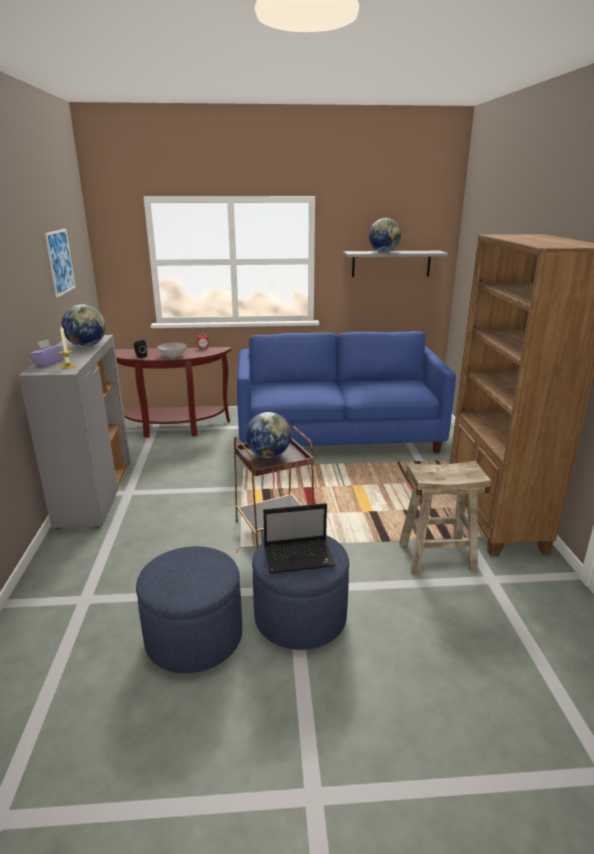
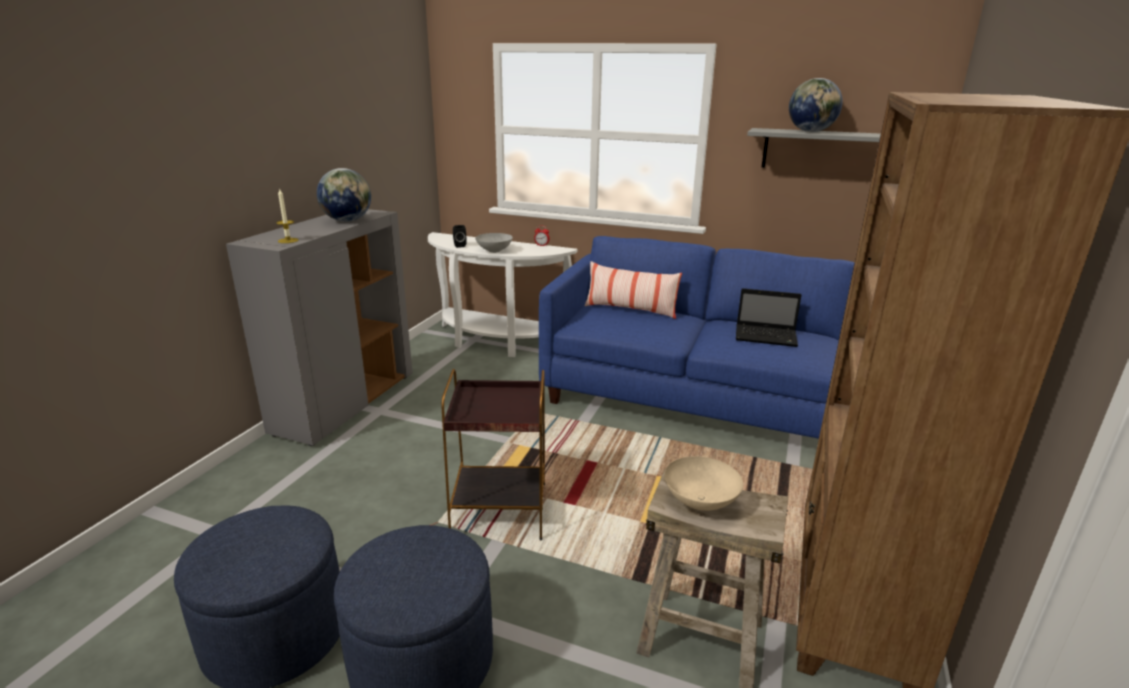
camera: 25 degrees right, 0 degrees up
purple tissue box [29,339,64,367] -> none
picture [45,229,76,298] -> none
brown console table [115,347,231,438] -> white console table [428,232,578,357]
globe [246,412,291,458] -> none
laptop [263,503,336,574] -> laptop moved to [736,288,802,347]
none -> pillow [585,261,682,319]
none -> beige bowl [664,456,743,511]

